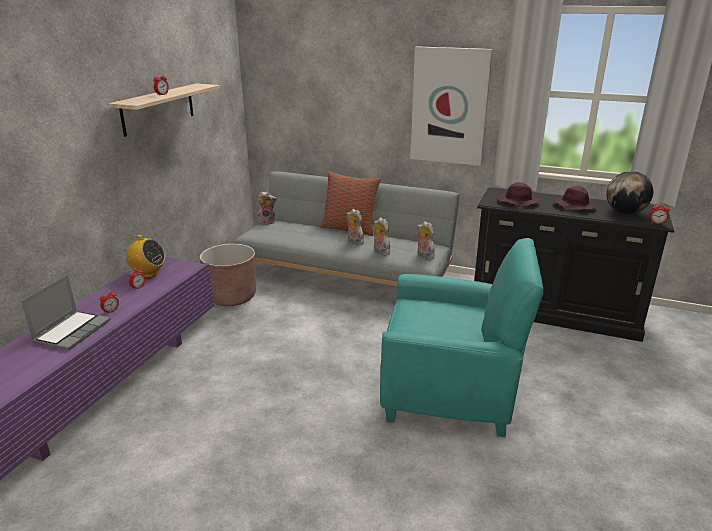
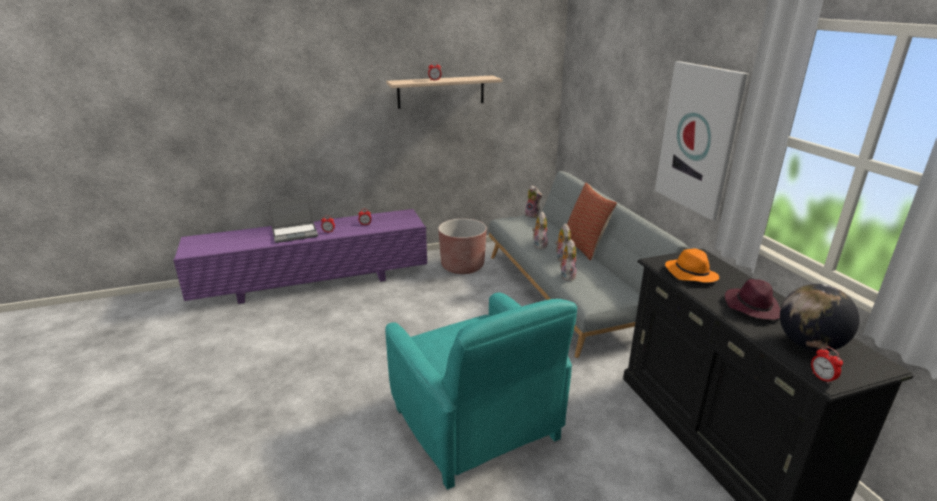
camera: 50 degrees right, 0 degrees up
radio [123,235,165,278] -> none
plush toy [417,221,435,260] -> plush toy moved to [532,212,548,249]
purple hat [498,182,540,207] -> orange hat [665,249,719,282]

